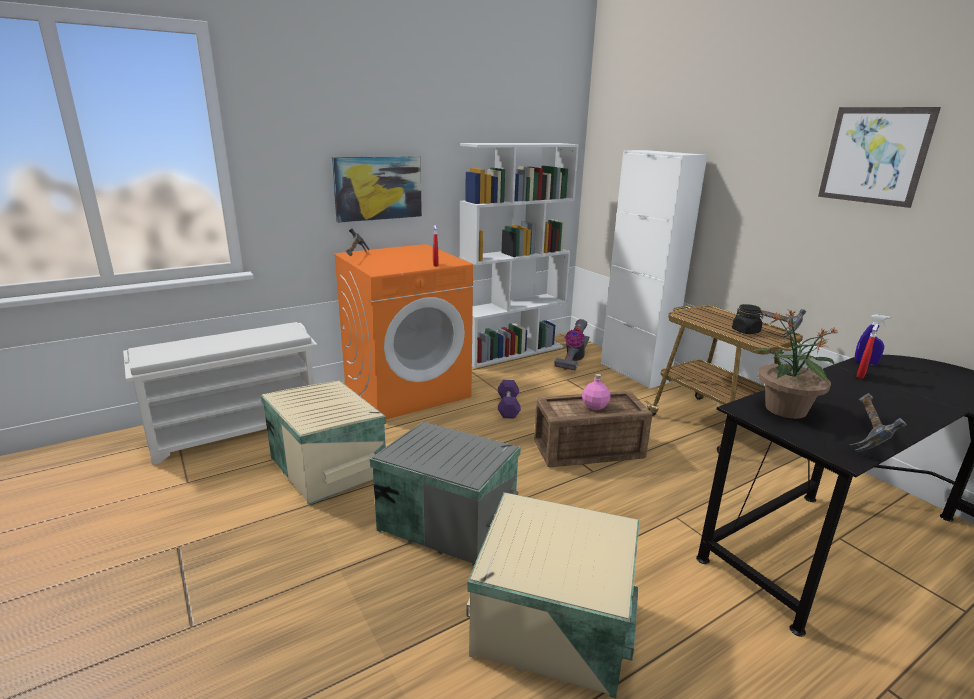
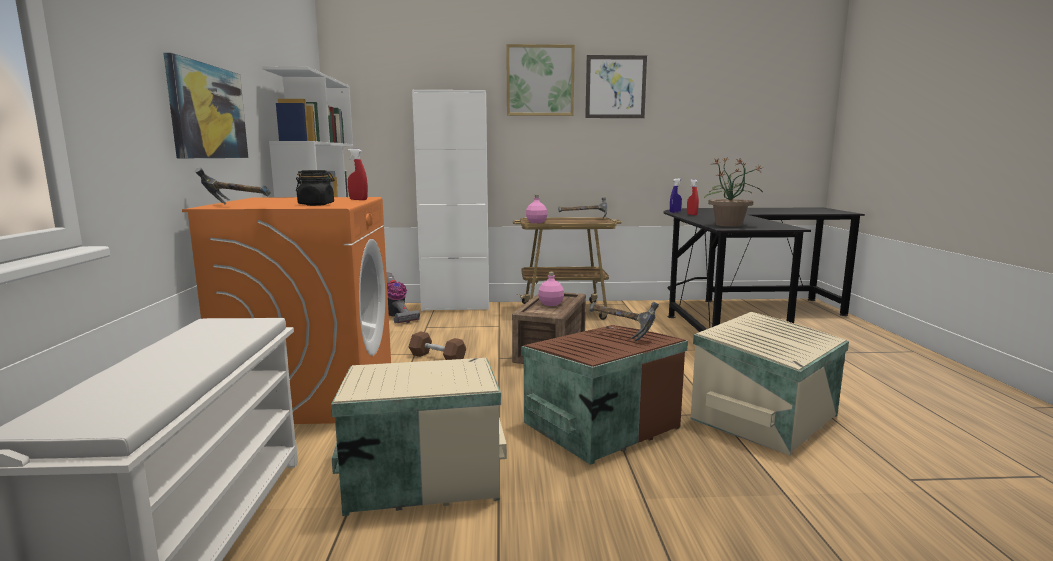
camera: 60 degrees left, 10 degrees down
grey storage box [370,422,521,566] -> brown storage box [521,325,688,465]
purple dumbbell [498,380,521,419] -> brown dumbbell [409,331,466,360]
black jar [732,304,763,334] -> black jar moved to [296,170,334,206]
hammer [850,393,907,452] -> hammer moved to [589,302,659,342]
none -> picture [506,44,575,116]
none -> pink bottle [526,195,548,223]

